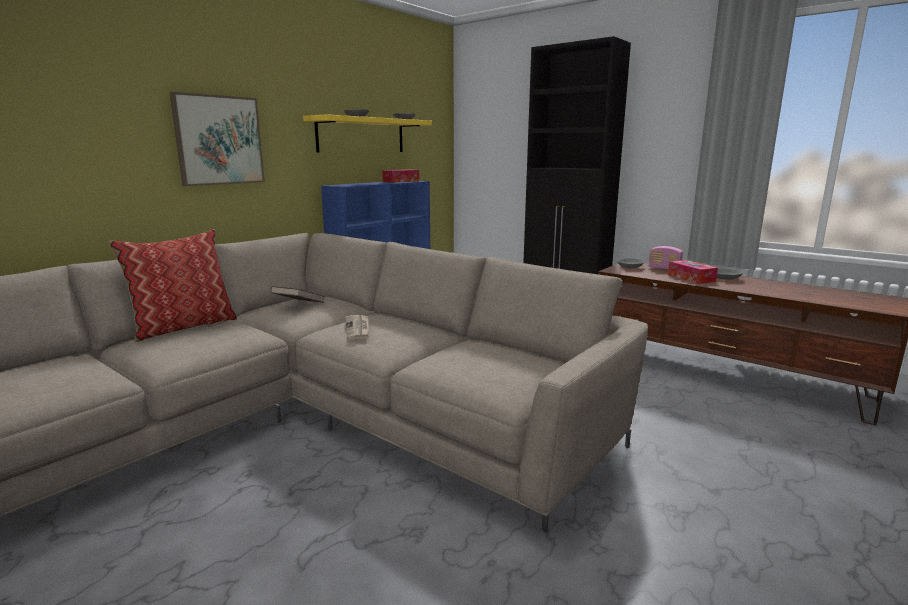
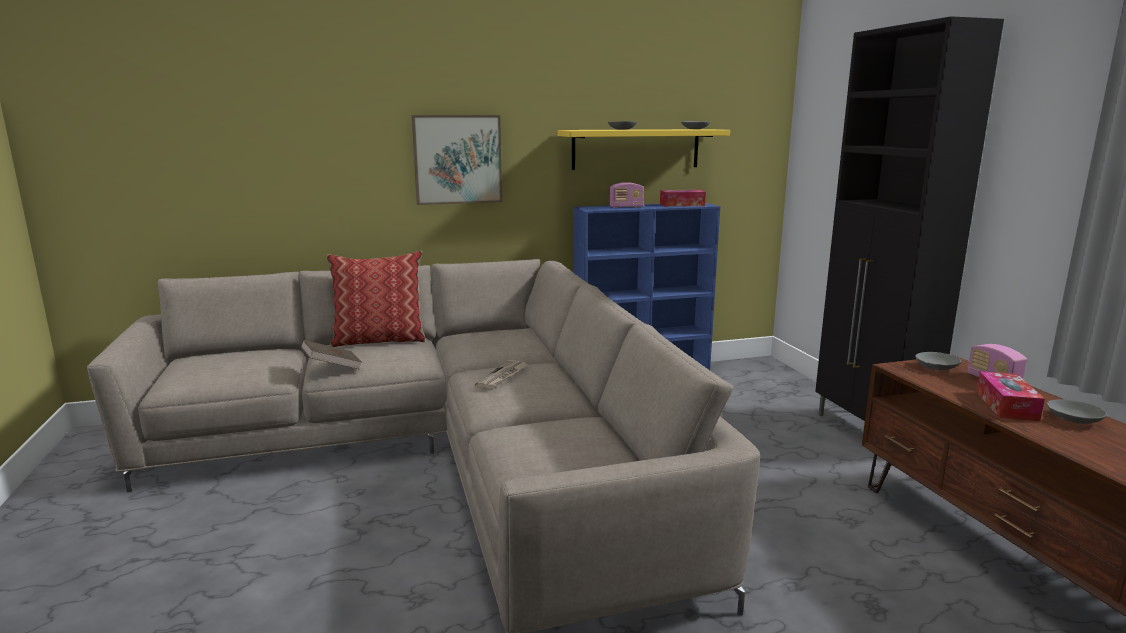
camera: 35 degrees right, 0 degrees up
brown book [270,286,325,303] -> brown book moved to [301,340,362,369]
none -> radio [610,182,644,208]

